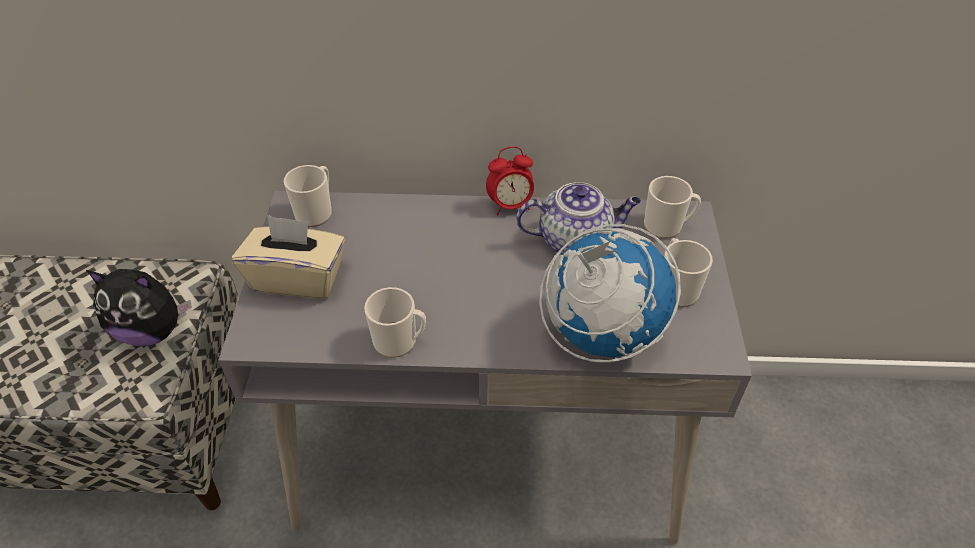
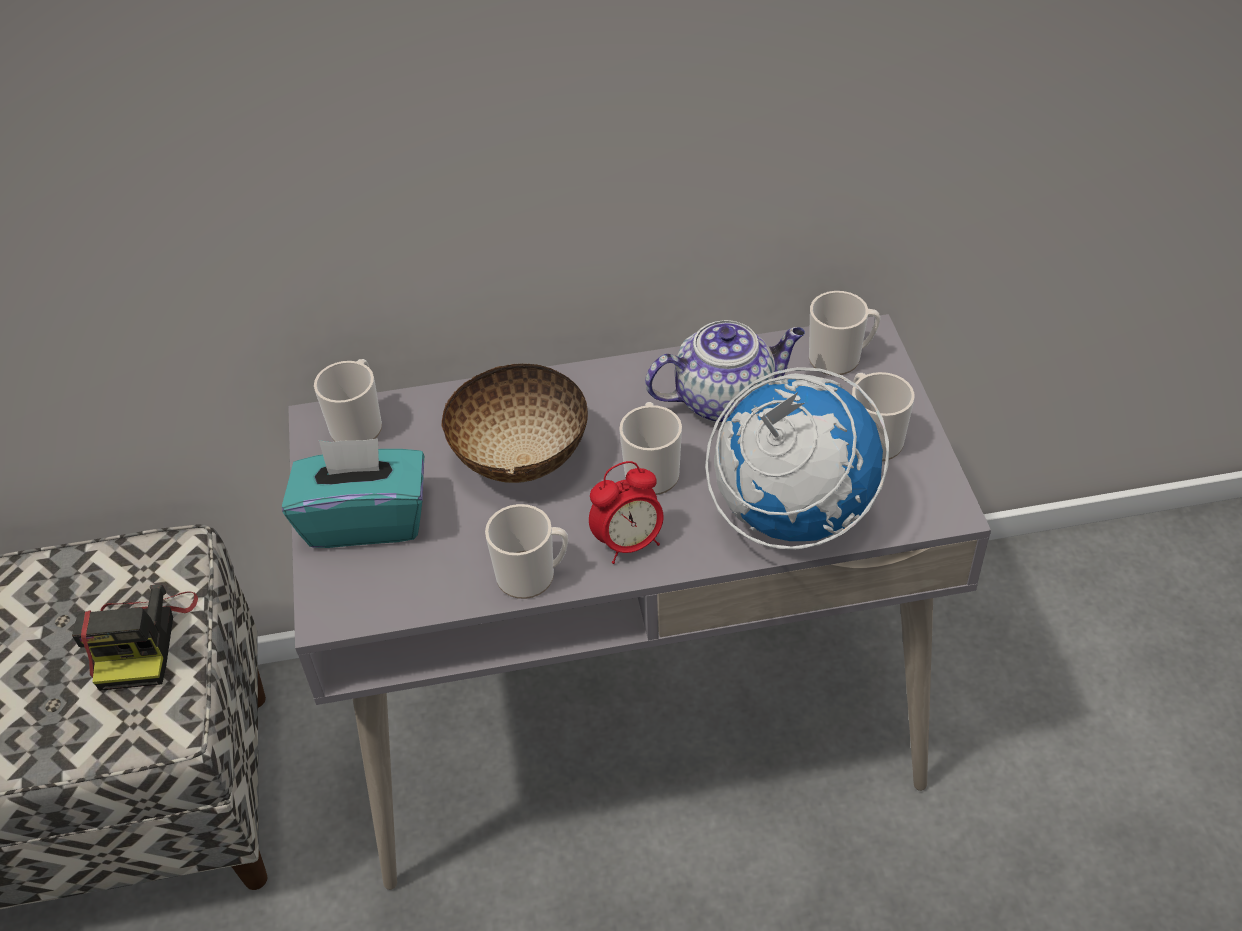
camera: 10 degrees left, 0 degrees up
plush toy [86,269,192,346] -> camera [72,584,198,691]
beige tissue box [231,215,345,299] -> turquoise tissue box [282,438,424,548]
alarm clock [486,147,534,215] -> alarm clock moved to [589,461,664,564]
none -> bowl [442,364,588,483]
none -> mug [619,402,682,495]

